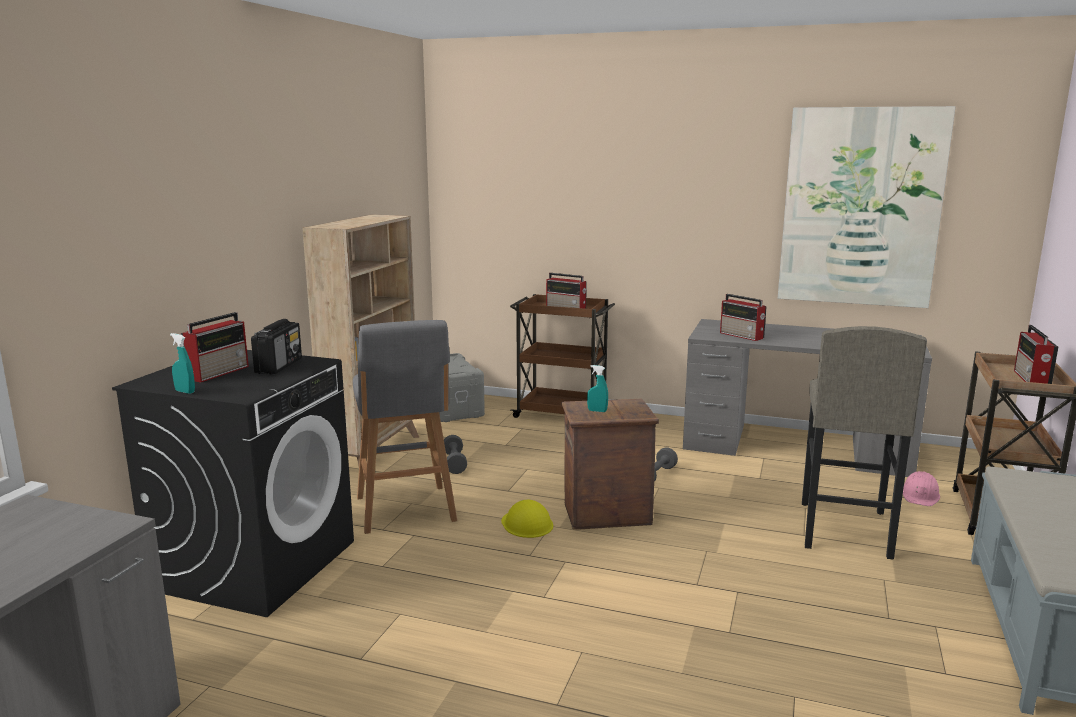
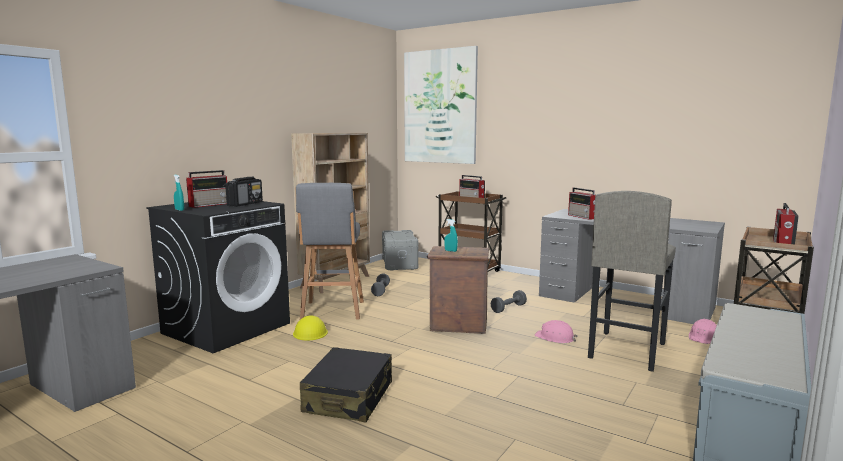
camera: 15 degrees right, 5 degrees down
yellow hard hat [501,500,553,538] -> yellow hard hat moved to [293,315,328,341]
picture [778,106,956,308] -> picture moved to [404,46,478,164]
none -> black suitcase [300,347,392,422]
none -> pink hard hat [535,320,577,343]

